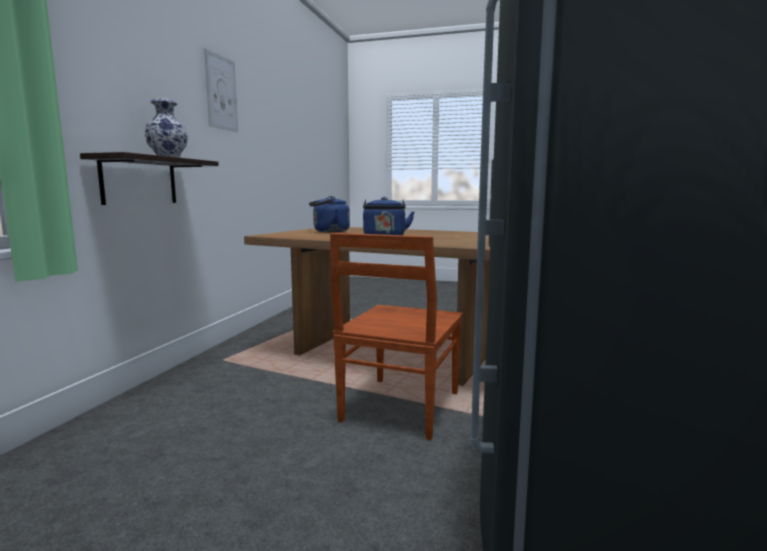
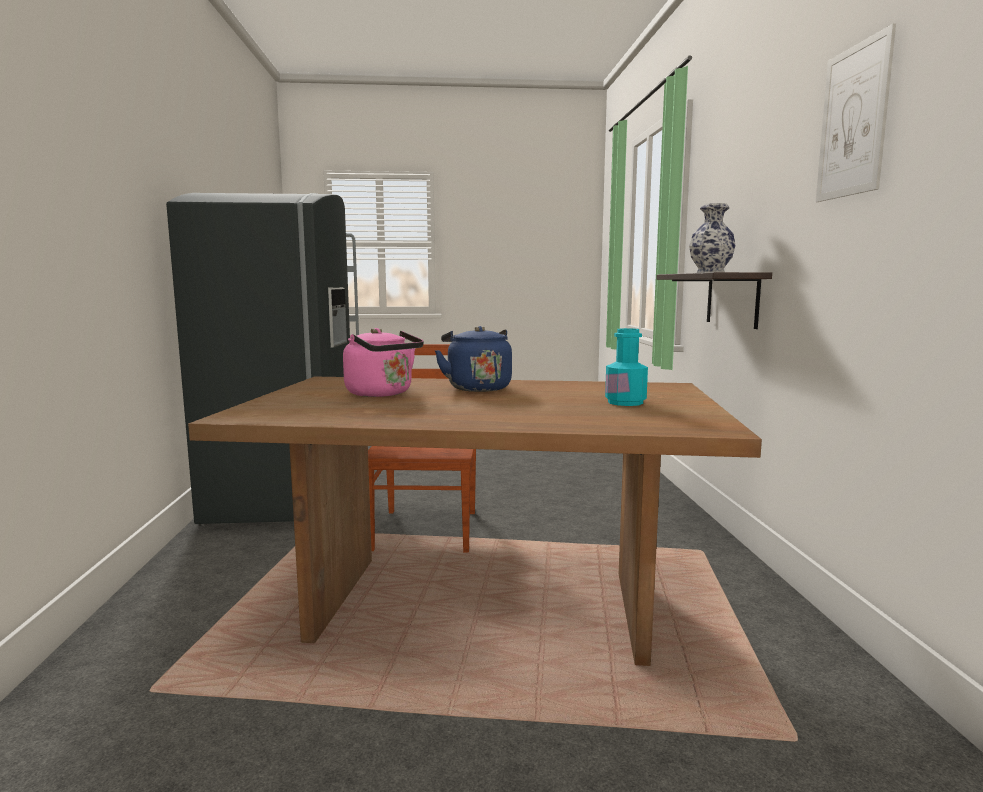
camera: 160 degrees right, 0 degrees up
blue kettle [309,196,350,233] -> turquoise bottle [605,328,648,406]
none -> pink kettle [343,328,424,397]

